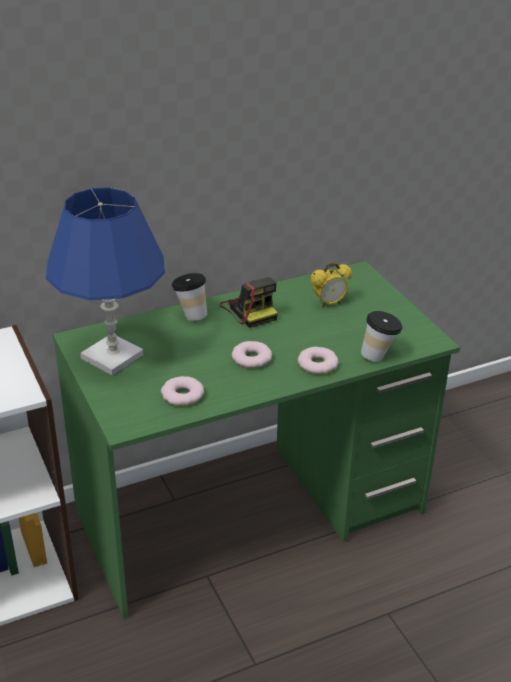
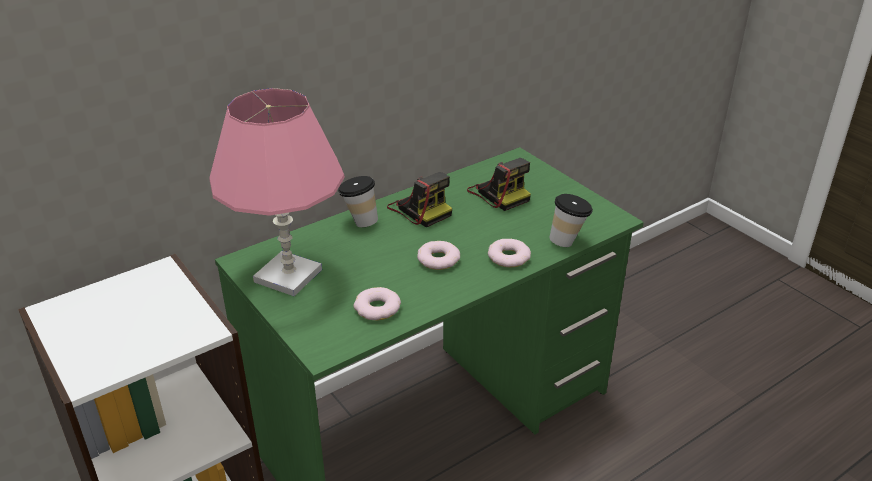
camera: 10 degrees left, 0 degrees up
blue table lamp [46,187,165,376] -> pink table lamp [210,88,345,296]
alarm clock [310,263,352,308] -> camera [467,158,531,211]

